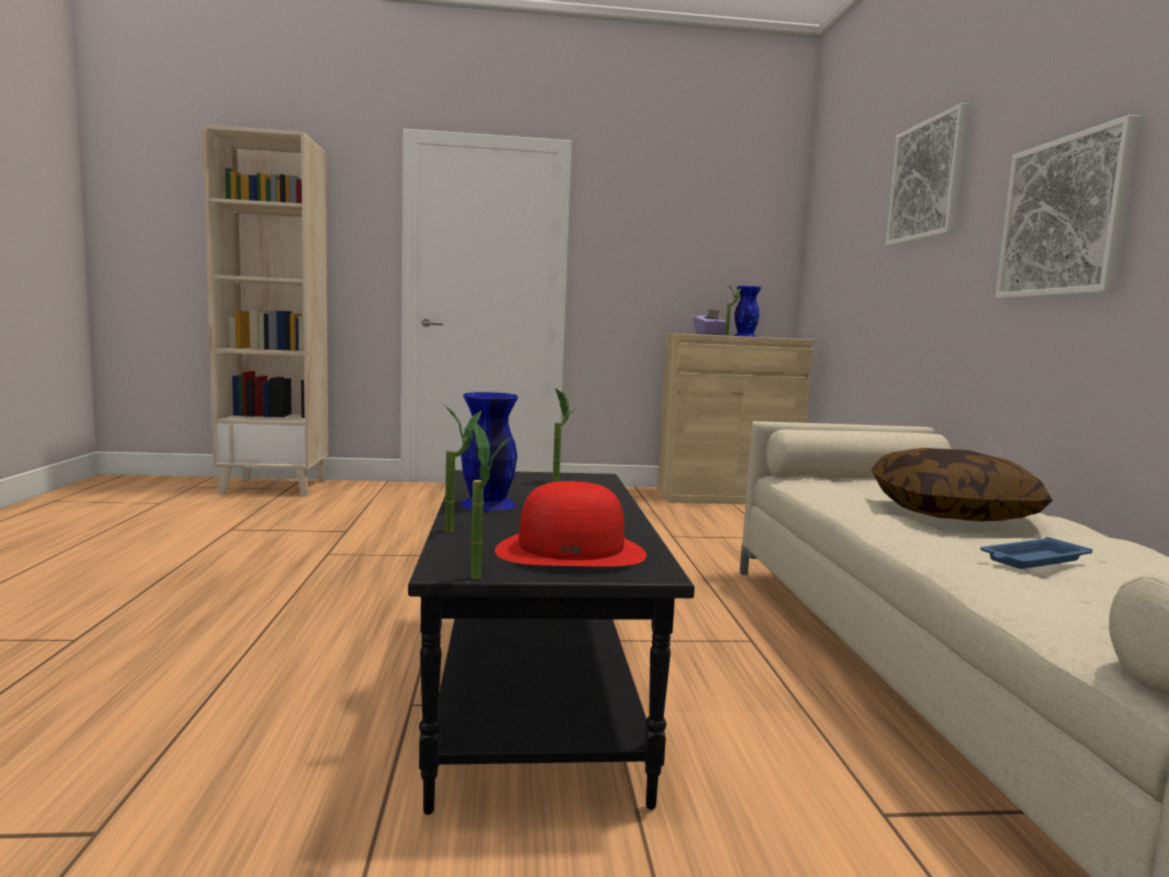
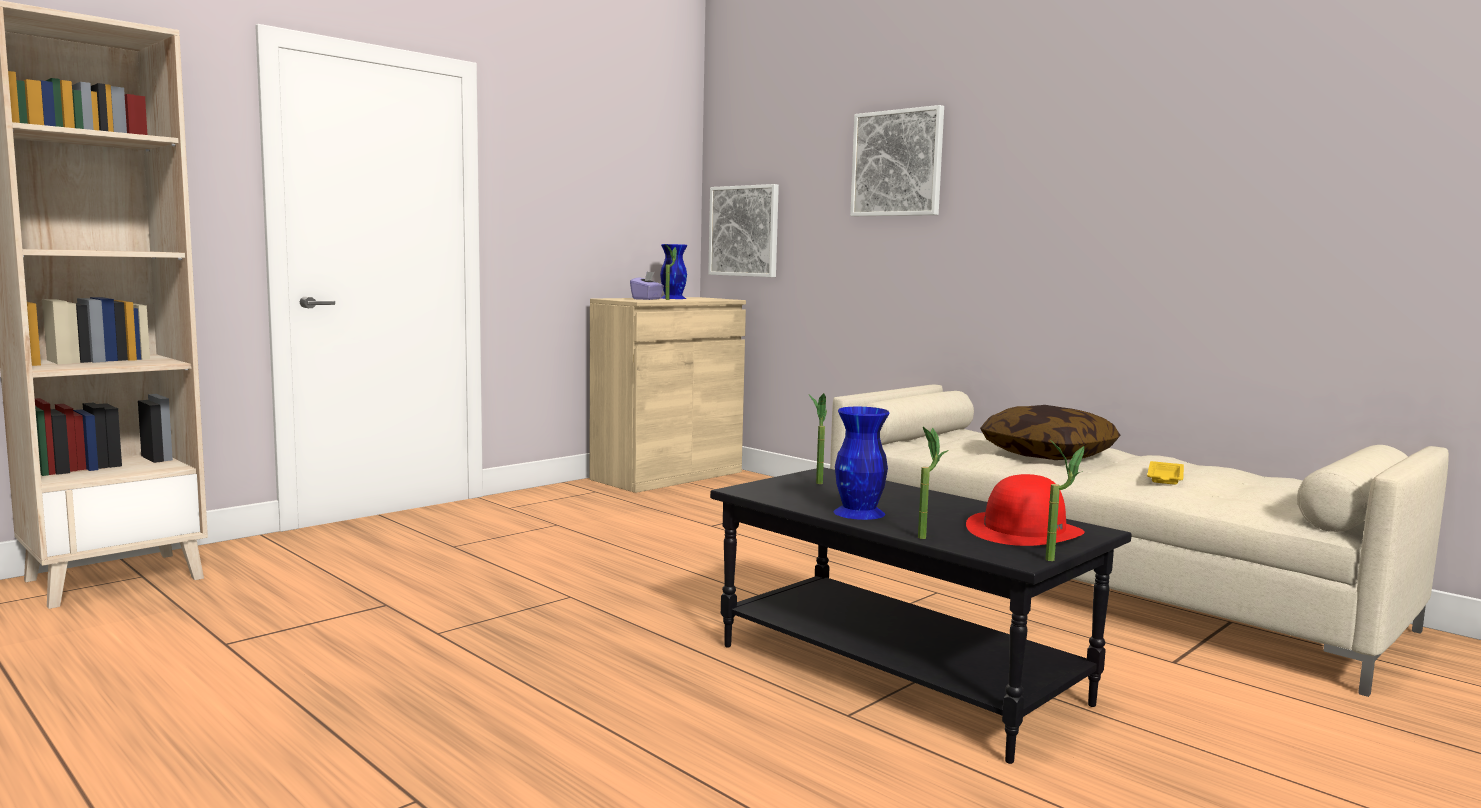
camera: 40 degrees left, 0 degrees up
blue tray [980,537,1093,569] -> yellow tray [1147,461,1184,485]
picture [995,115,1140,298] -> picture moved to [708,184,779,277]

